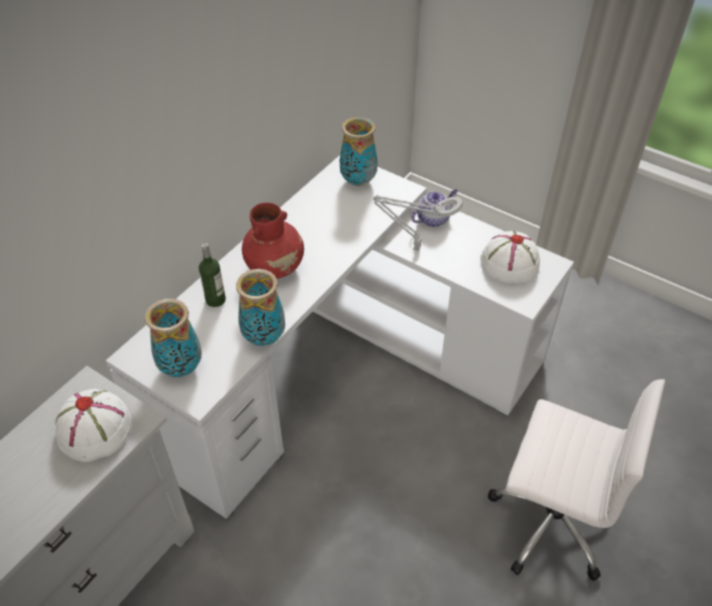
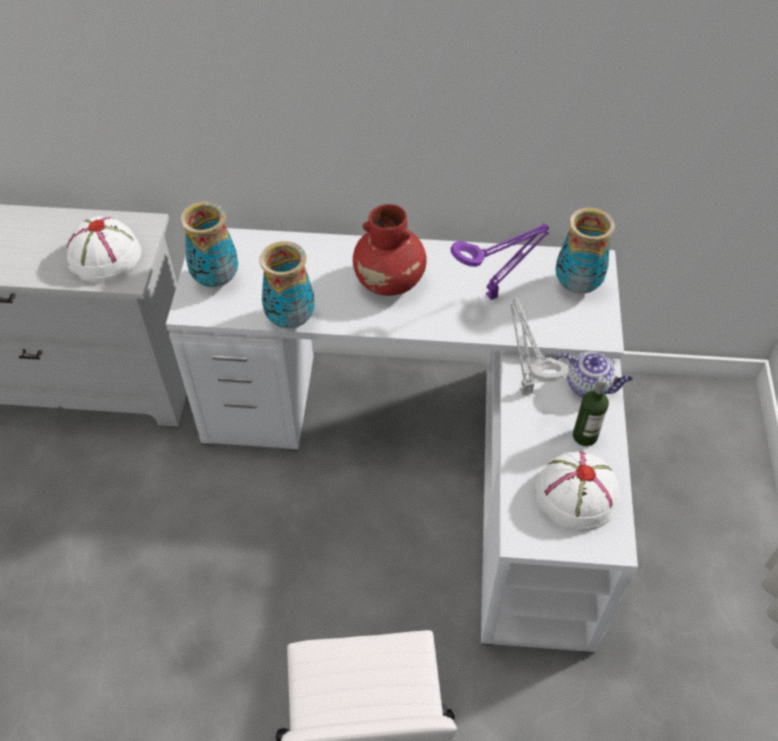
camera: 60 degrees right, 5 degrees up
bottle [199,243,226,307] -> bottle moved to [573,376,609,446]
none -> purple table lamp [451,223,549,300]

